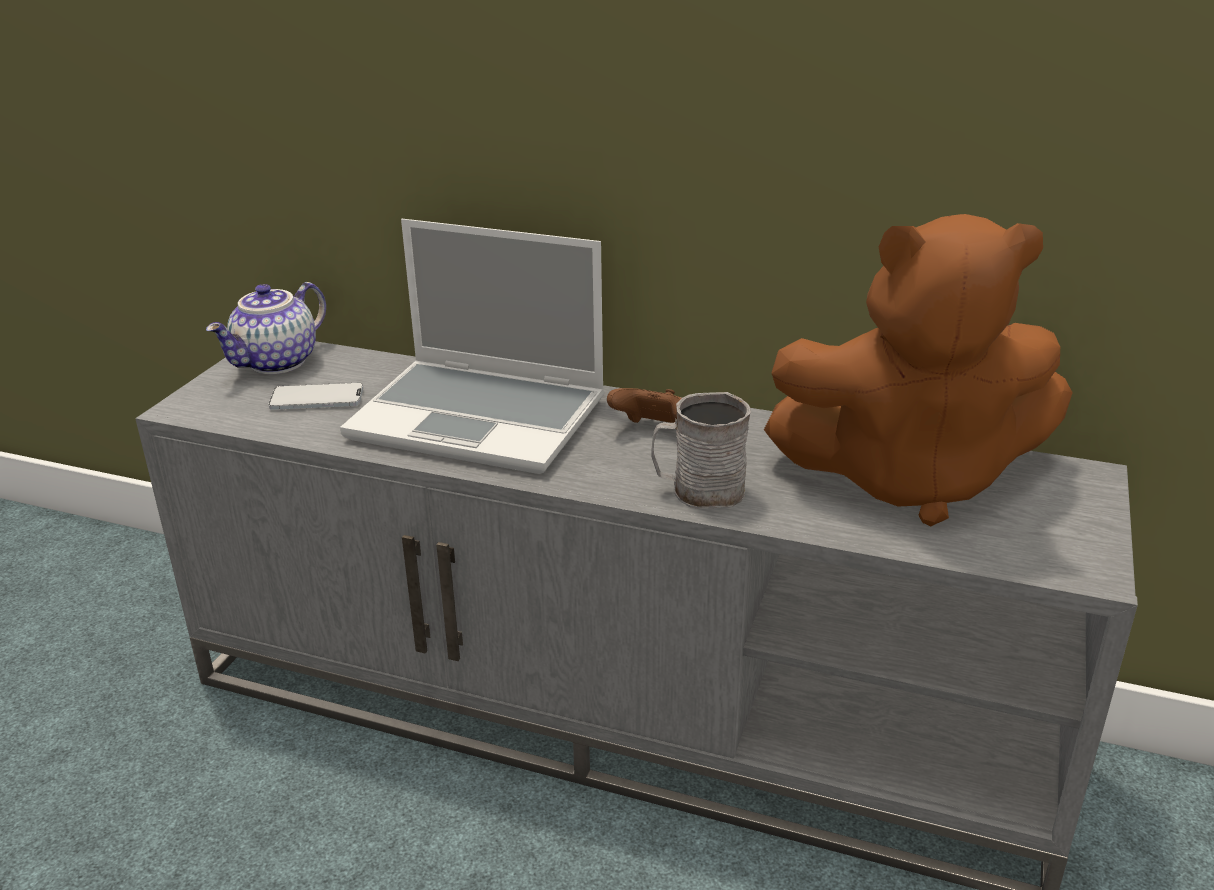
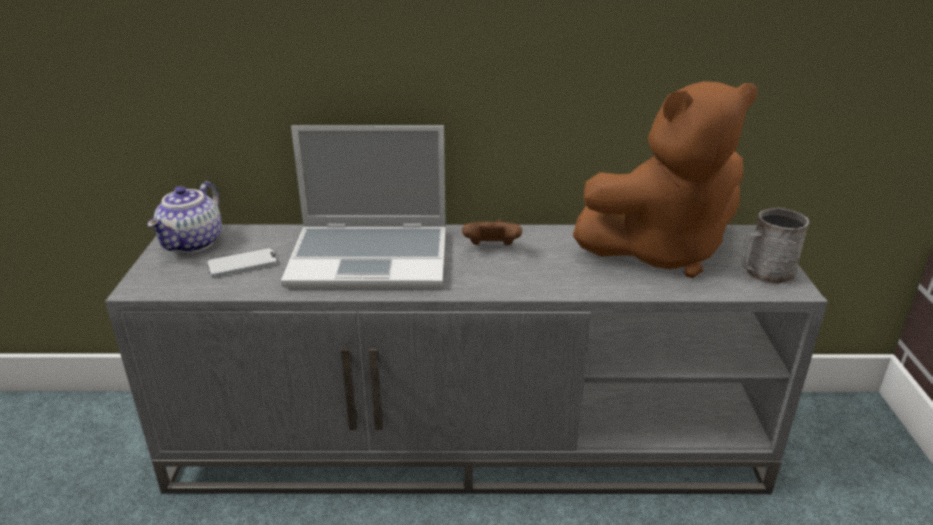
camera: 20 degrees left, 0 degrees up
grey mug [651,392,751,509] -> grey mug moved to [741,207,809,285]

